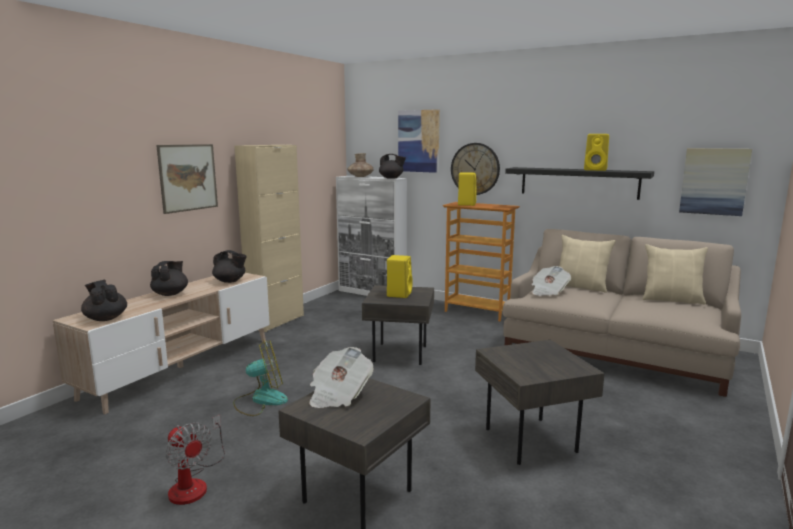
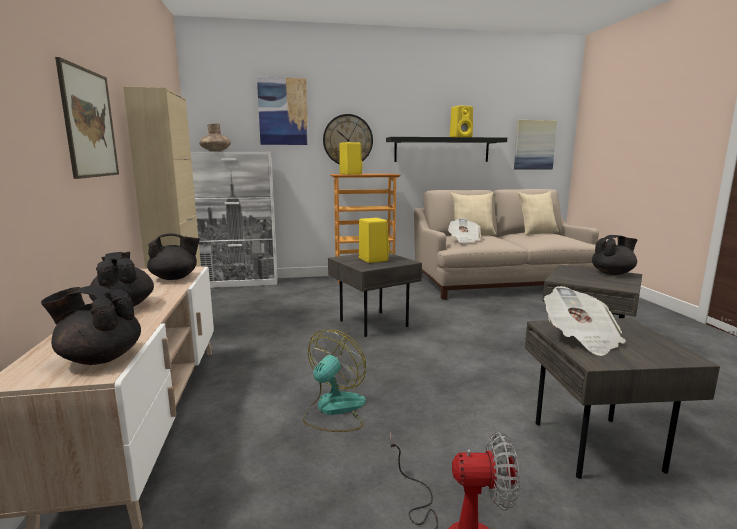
camera: 40 degrees left, 0 degrees up
black teapot [379,154,406,179] -> black teapot moved to [592,235,638,275]

